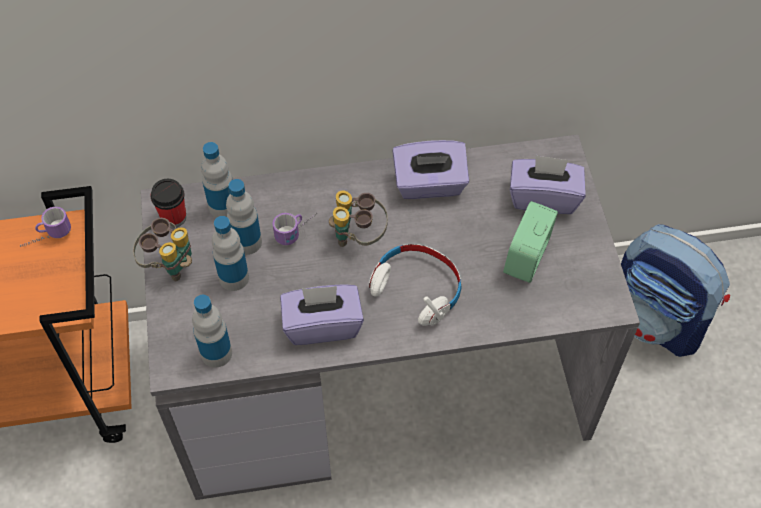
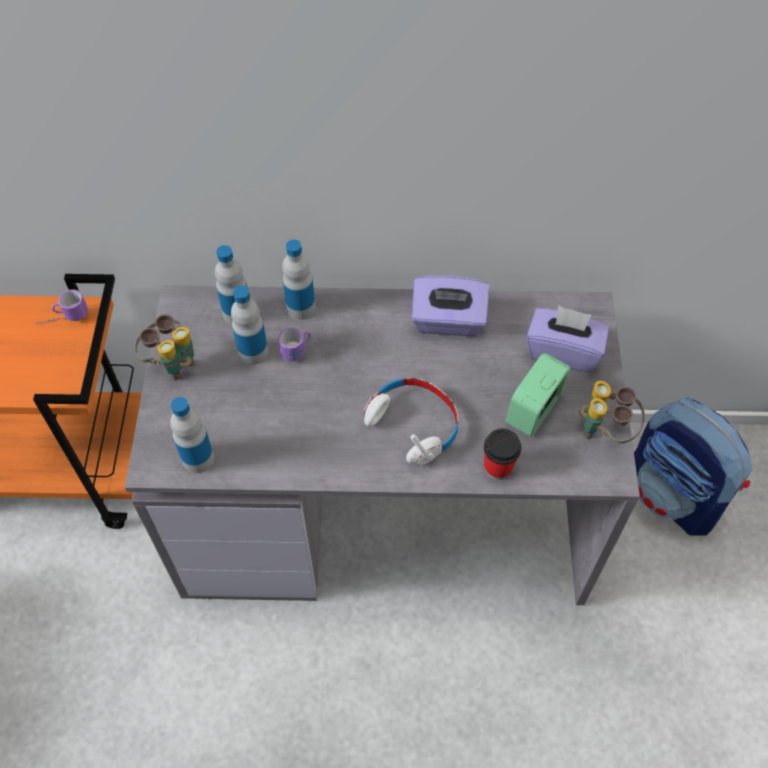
camera: 10 degrees right, 0 degrees up
cup [151,179,186,228] -> cup moved to [484,429,521,480]
bottle [212,216,249,291] -> bottle moved to [282,240,315,320]
purple tissue box [280,284,364,345] -> none
binoculars [329,190,388,247] -> binoculars moved to [579,381,645,444]

